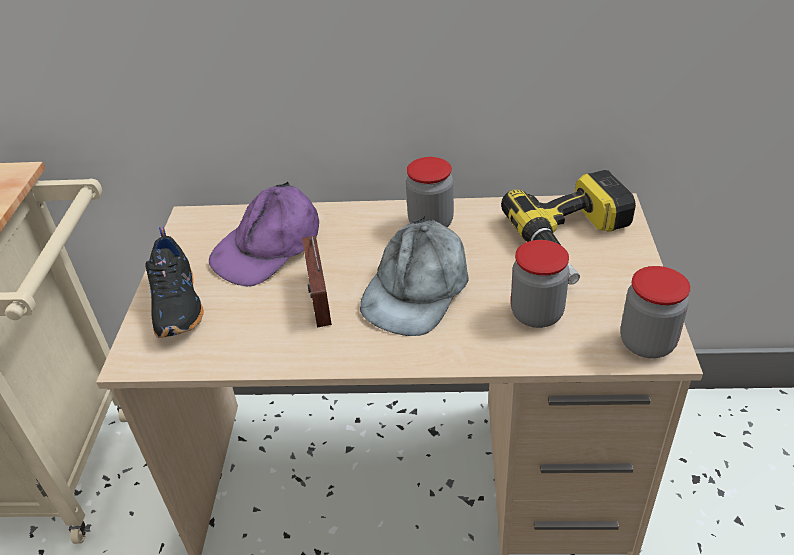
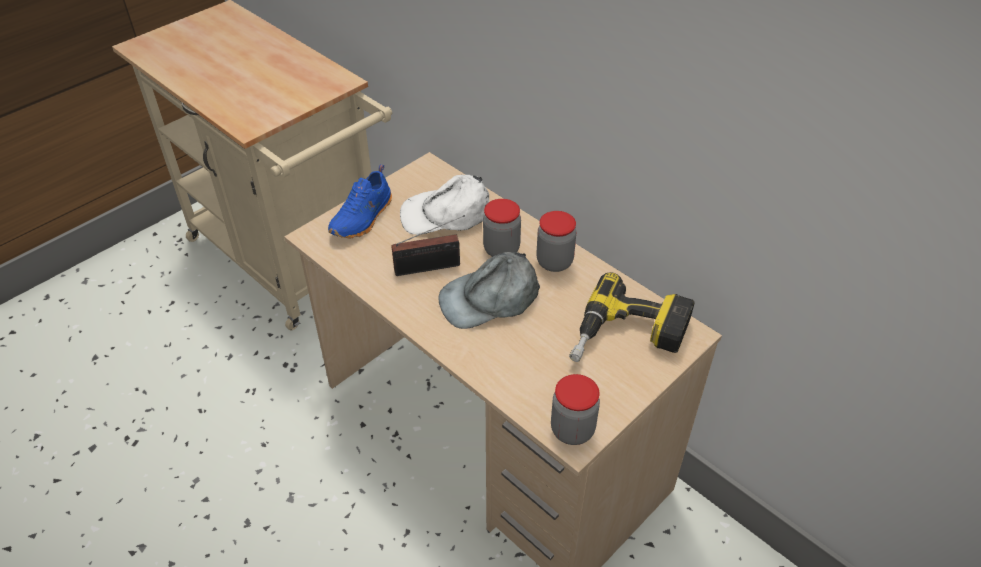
camera: 40 degrees right, 5 degrees up
black shoe [145,227,204,338] -> blue shoe [328,164,392,238]
purple cap [209,182,319,286] -> white cap [400,175,489,235]
radio [302,236,332,327] -> radio turned 135 degrees counterclockwise [391,215,465,276]
jar [511,240,570,328] -> jar moved to [483,199,521,257]

